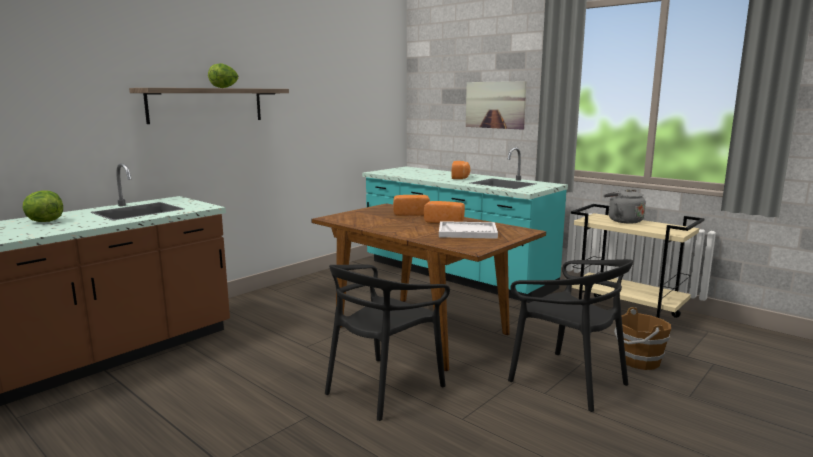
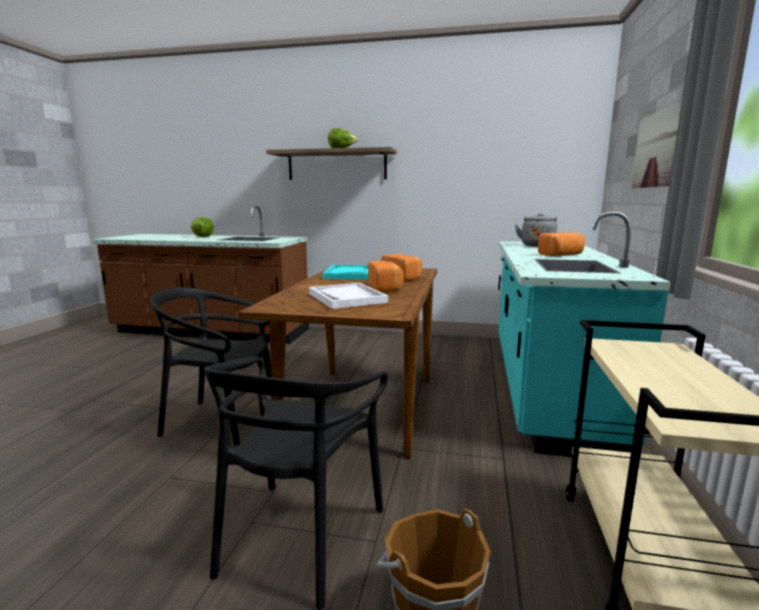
camera: 60 degrees right, 0 degrees up
grey kettle [604,189,646,223] -> grey kettle moved to [515,213,557,247]
none -> turquoise tray [322,265,368,280]

